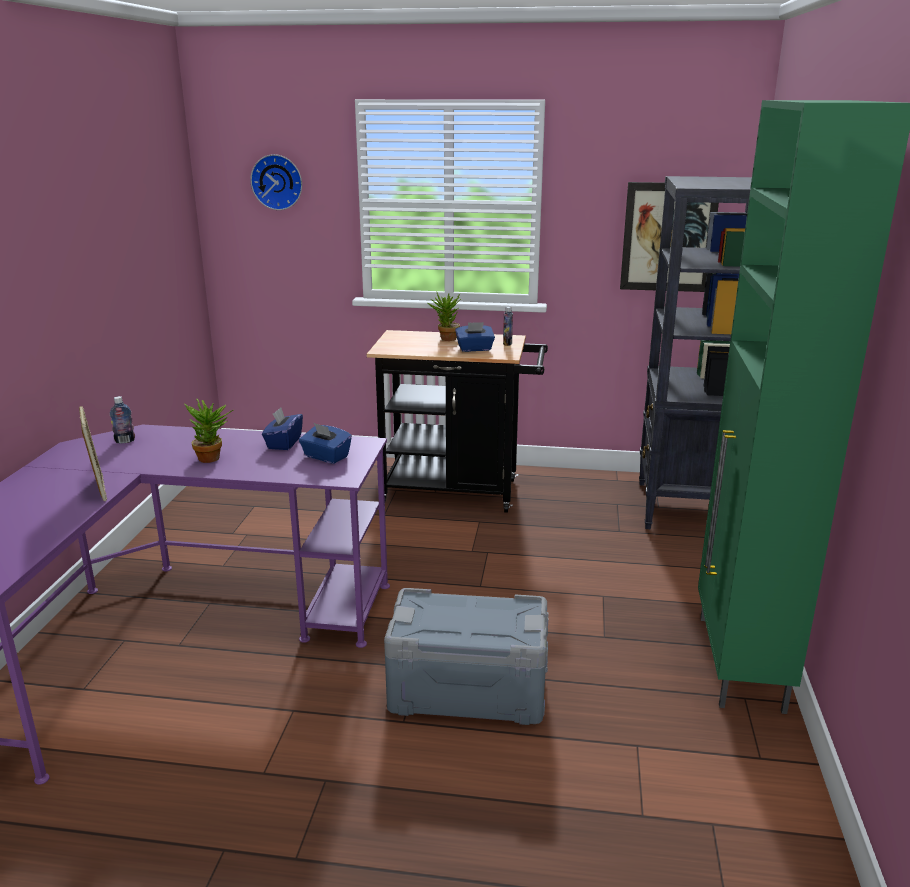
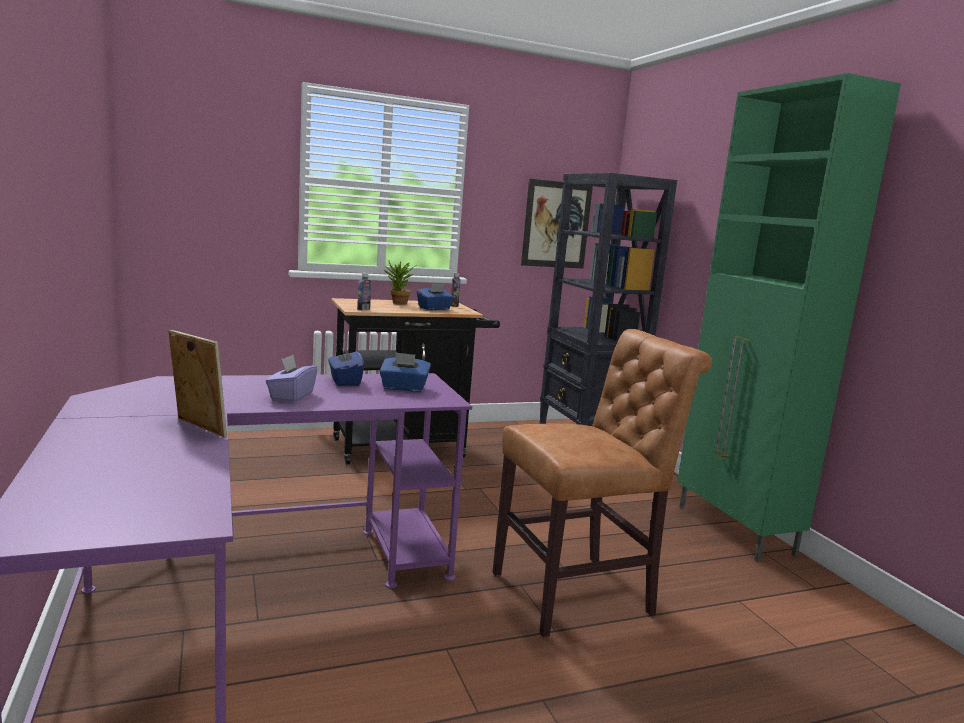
camera: 30 degrees left, 10 degrees down
bottle [110,396,135,443] -> bottle moved to [357,273,371,310]
potted plant [185,399,233,463] -> purple tissue box [266,355,317,403]
wall clock [250,154,302,210] -> none
grey storage box [384,588,548,725] -> brown chair [493,329,712,637]

